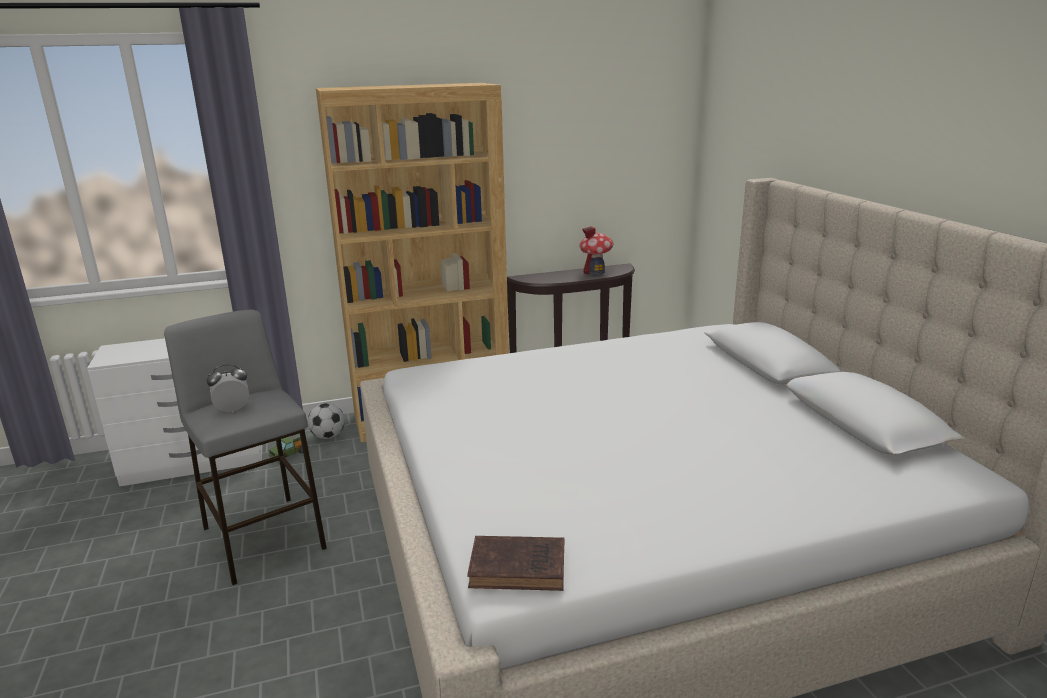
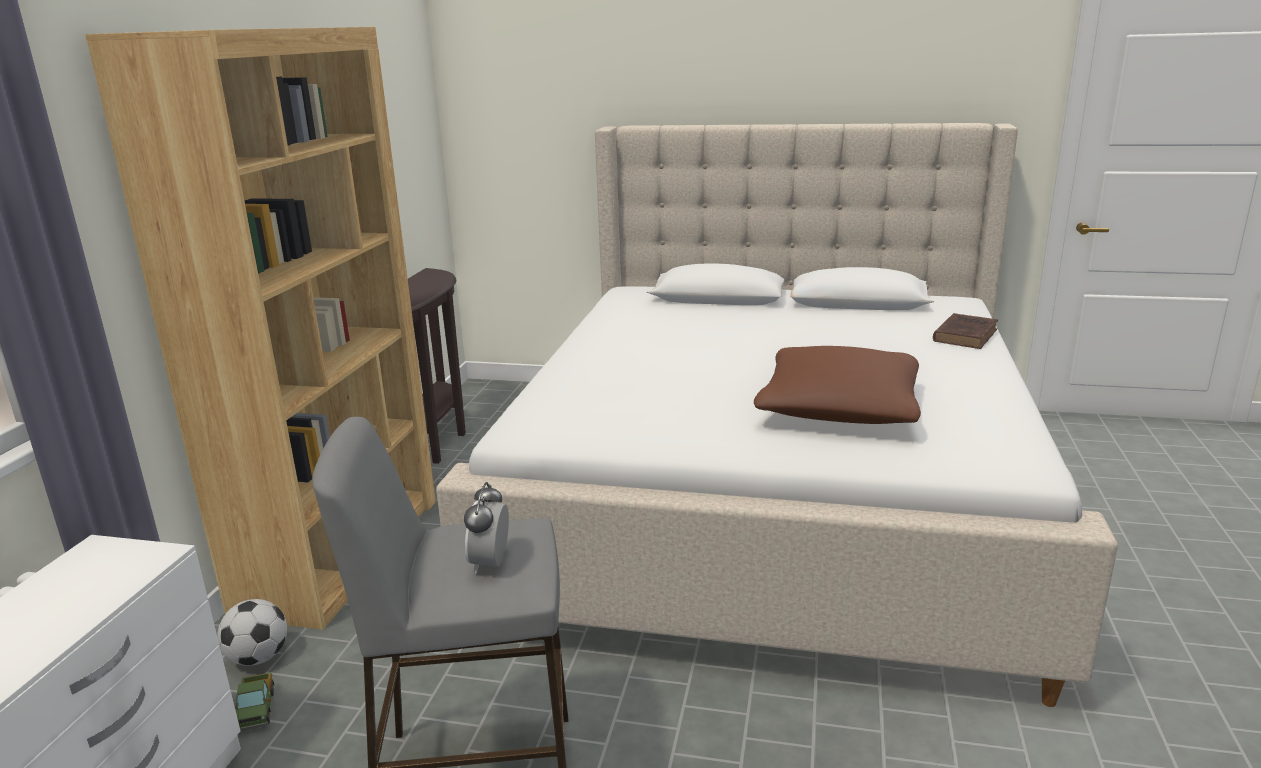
camera: 60 degrees left, 0 degrees up
brown book [467,536,565,591] -> brown book moved to [933,313,998,349]
toy house [579,226,614,275] -> none
none -> brown pillow [754,346,921,424]

